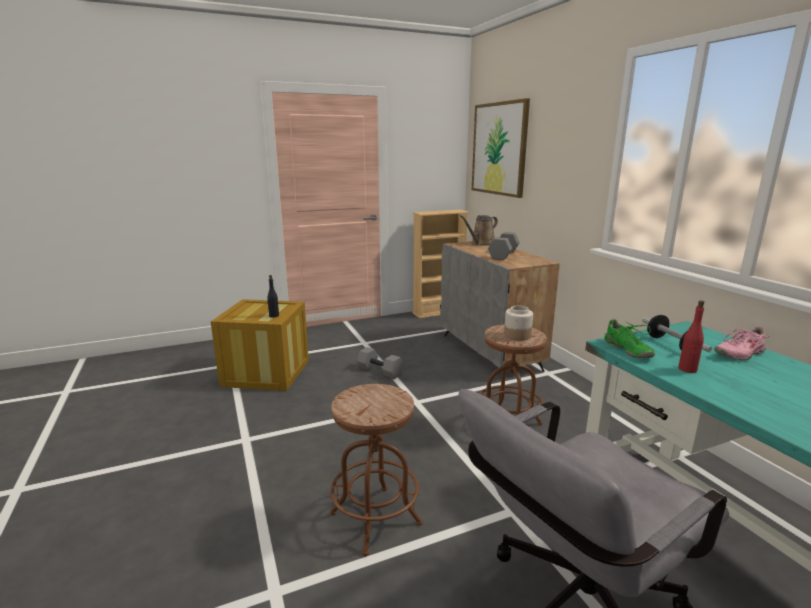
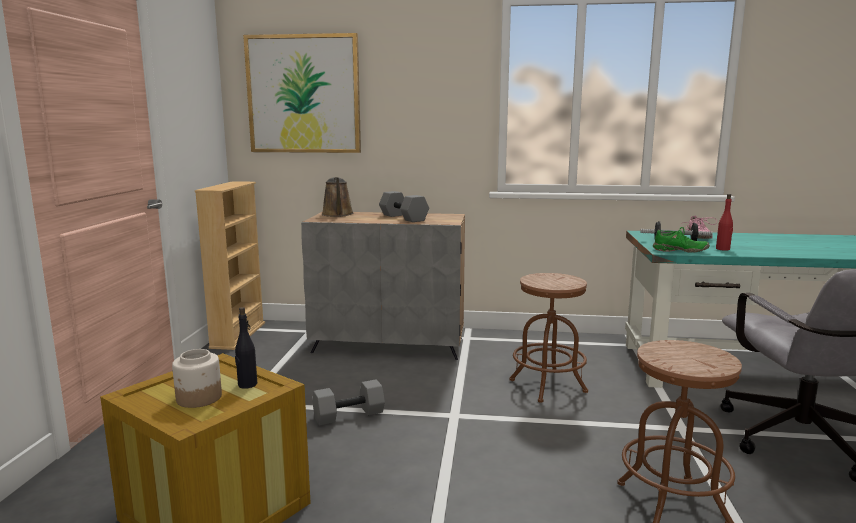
camera: 60 degrees left, 5 degrees down
jar [504,306,533,341] -> jar moved to [172,349,222,408]

